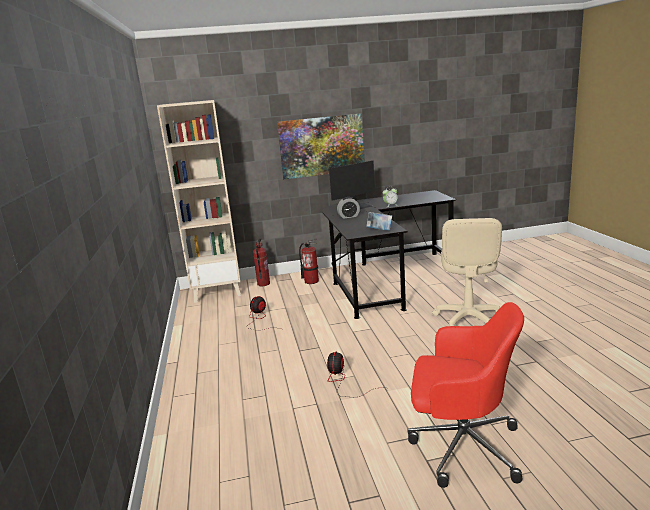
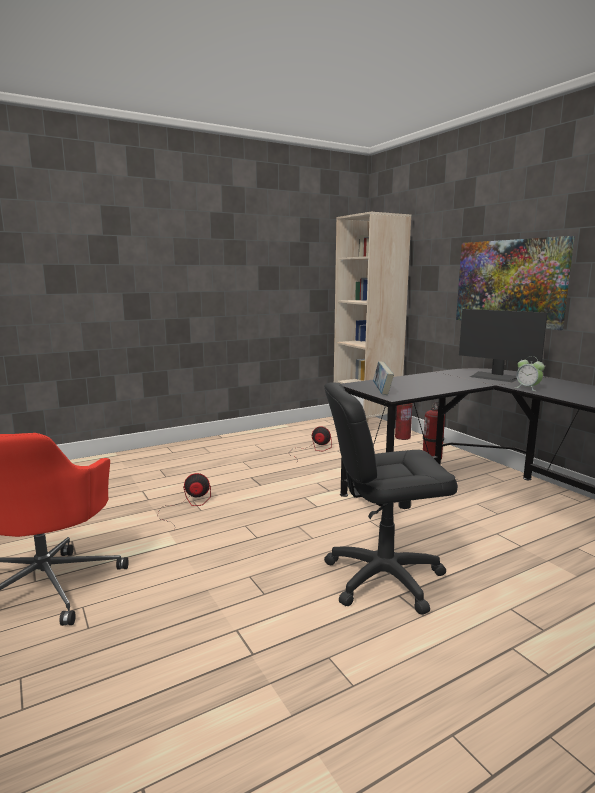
camera: 70 degrees right, 5 degrees down
alarm clock [337,197,360,219] -> none
beige office chair [432,218,502,326] -> black office chair [324,382,458,615]

